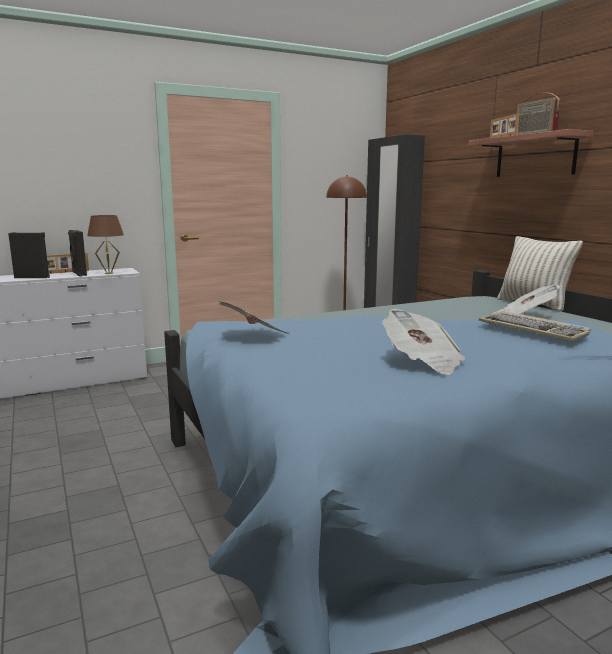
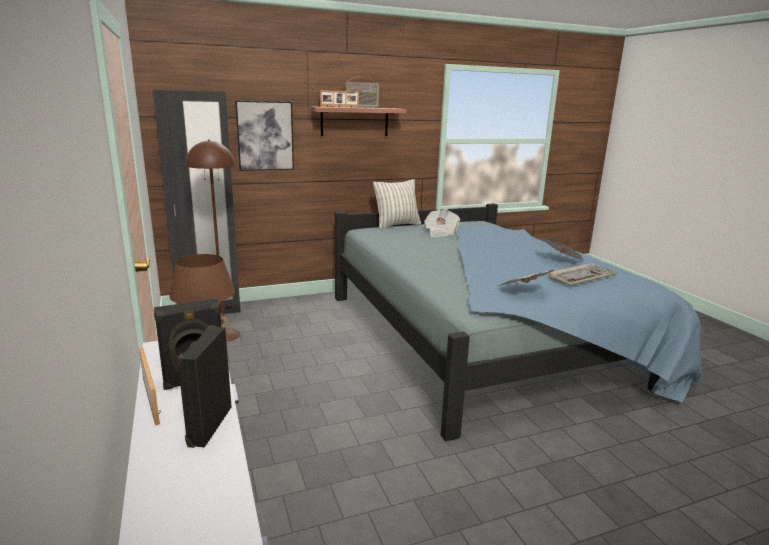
camera: 85 degrees left, 5 degrees up
keyboard [479,311,591,341] -> keyboard moved to [548,263,617,286]
none -> picture [235,100,294,171]

